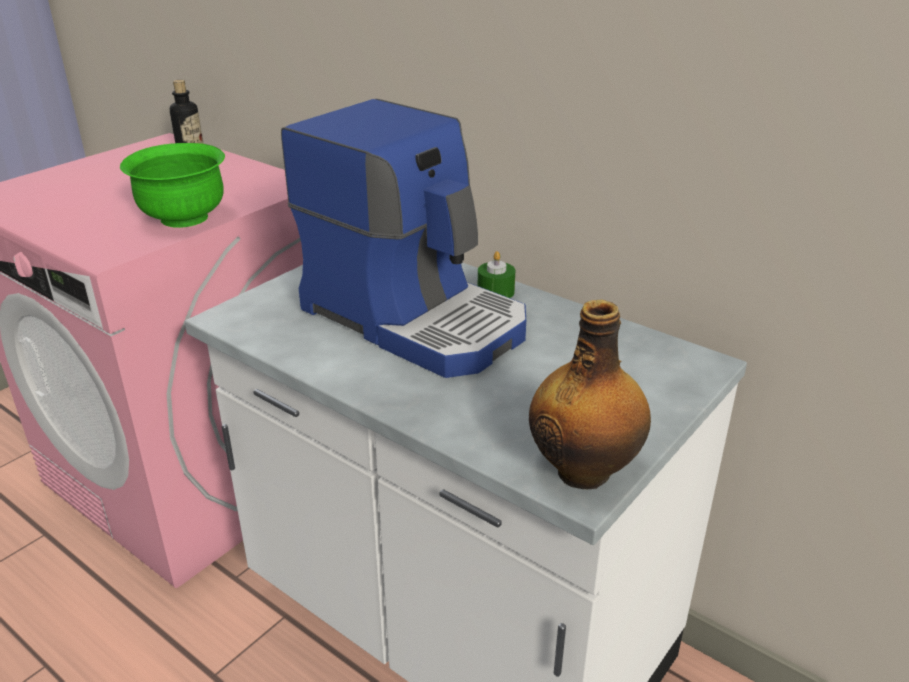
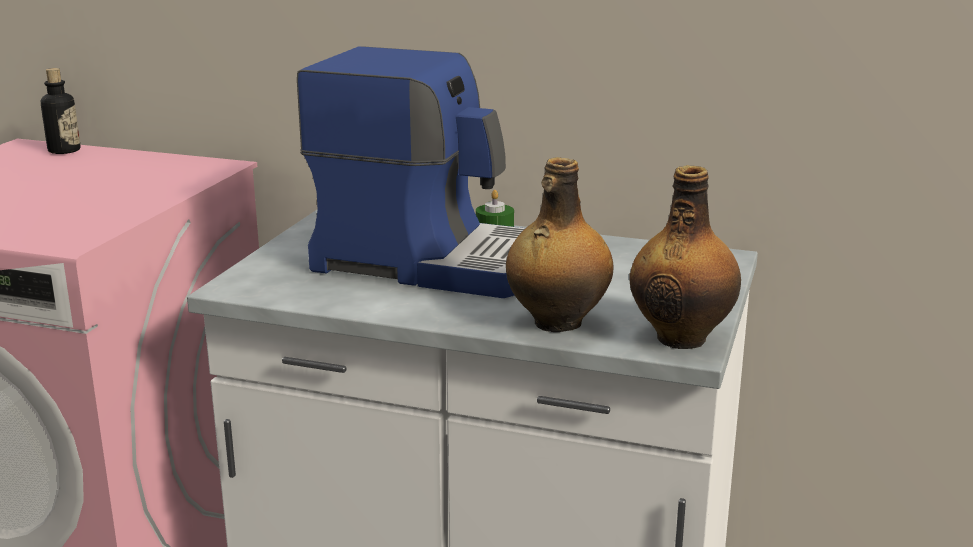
camera: 20 degrees left, 10 degrees down
green bowl [120,143,225,228] -> none
none -> bottle [506,157,613,332]

